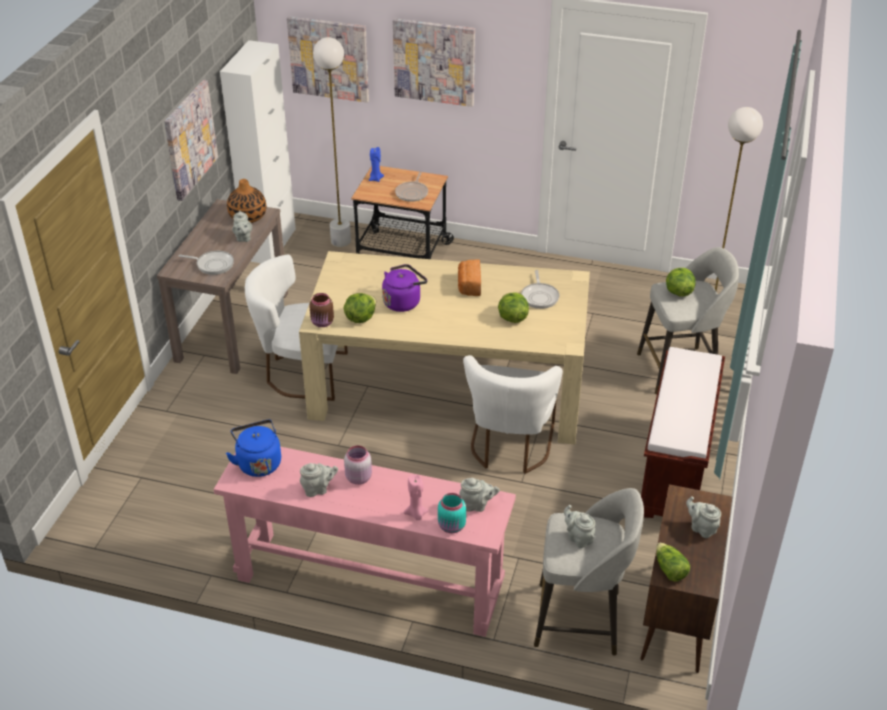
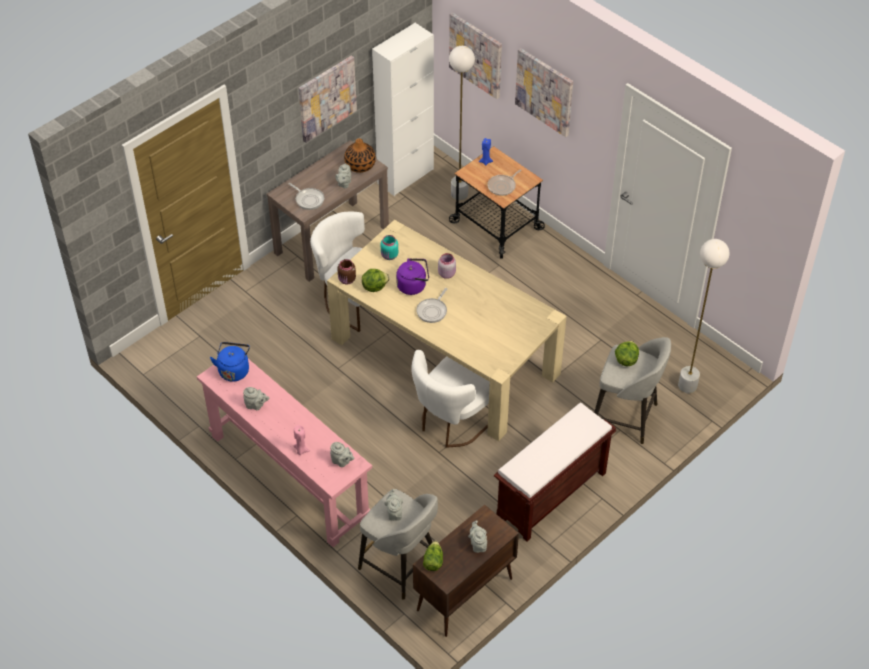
camera: 30 degrees right, 10 degrees up
pink jar [344,445,372,485] -> pink jar moved to [438,253,456,279]
turquoise jar [438,493,466,533] -> turquoise jar moved to [381,235,398,260]
bread [458,259,481,296] -> none
lettuce [498,292,529,323] -> none
frying pan [521,270,559,309] -> frying pan moved to [416,288,447,323]

